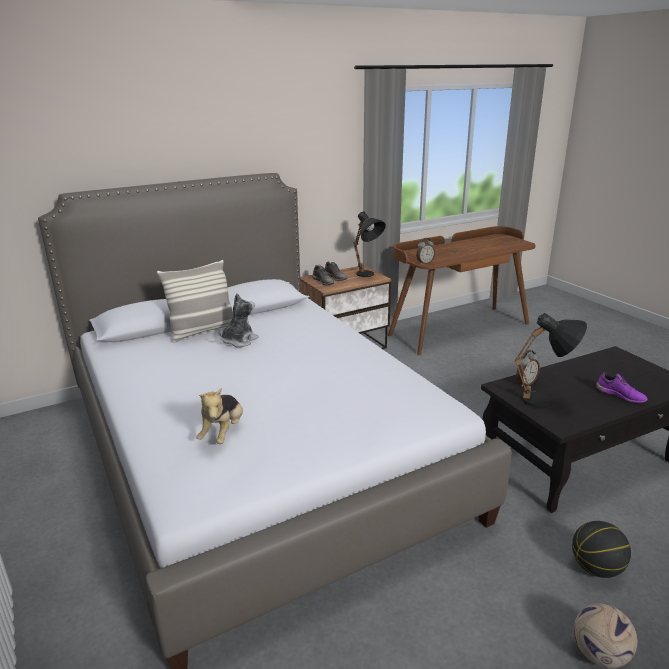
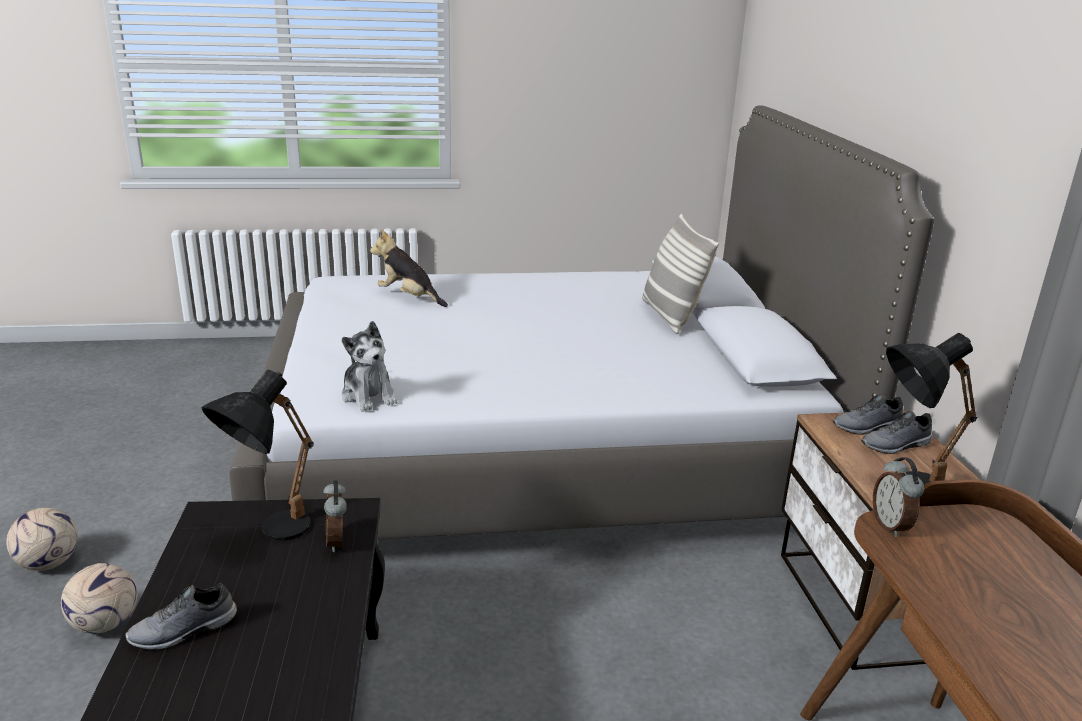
camera: 110 degrees right, 0 degrees up
plush toy [218,293,259,347] -> plush toy moved to [341,321,397,412]
basketball [572,521,631,578] -> football [61,563,137,634]
purple shoe [596,372,648,403] -> grey shoe [125,583,237,650]

